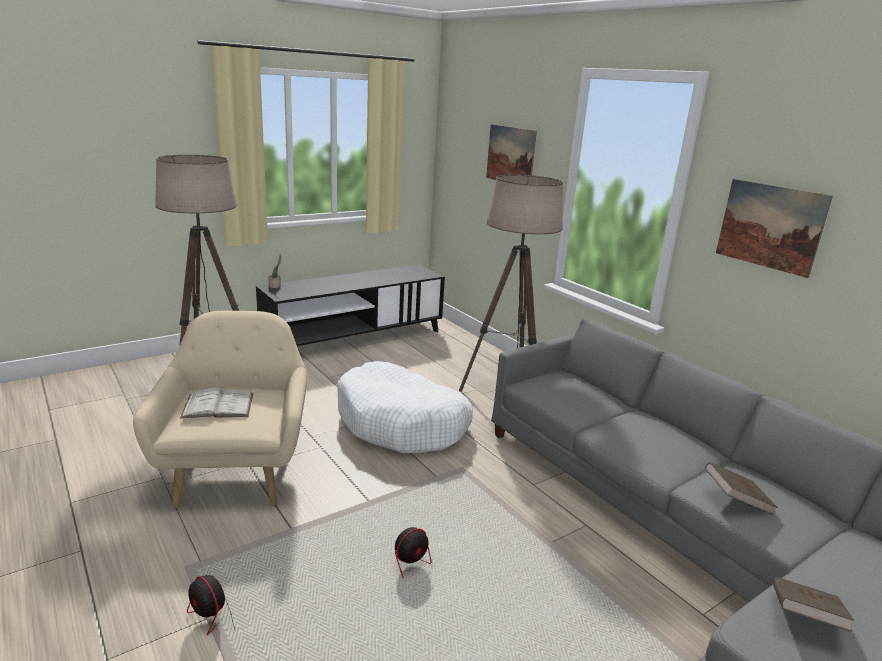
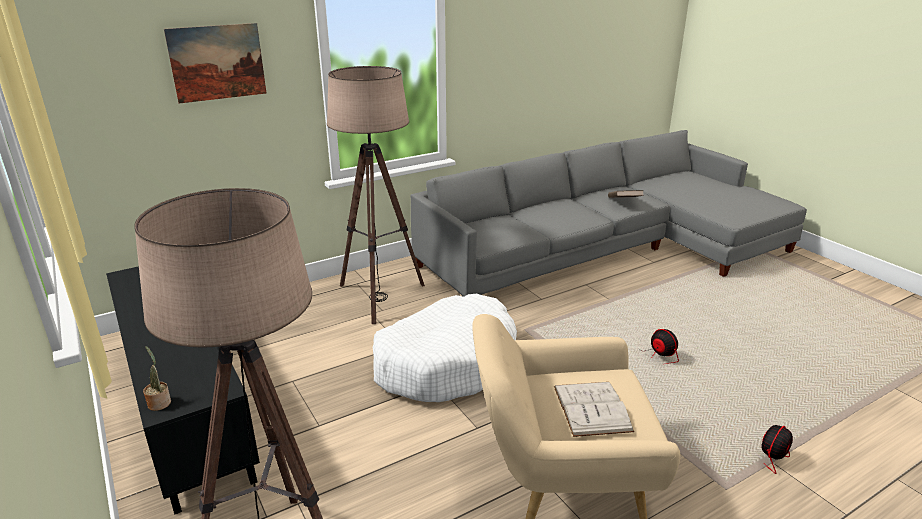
camera: 85 degrees left, 5 degrees up
picture [716,179,833,278] -> none
brown book [773,577,854,632] -> none

